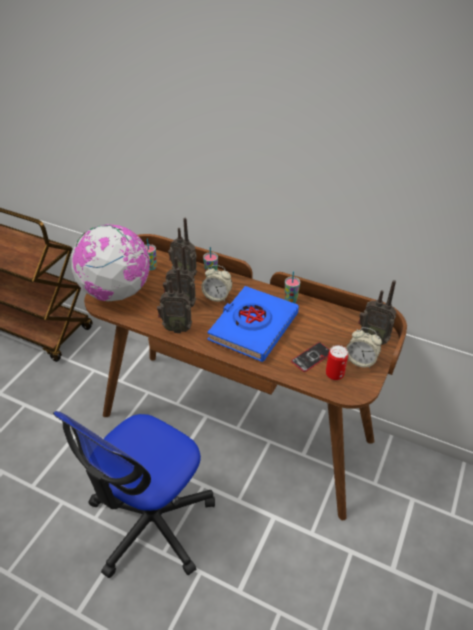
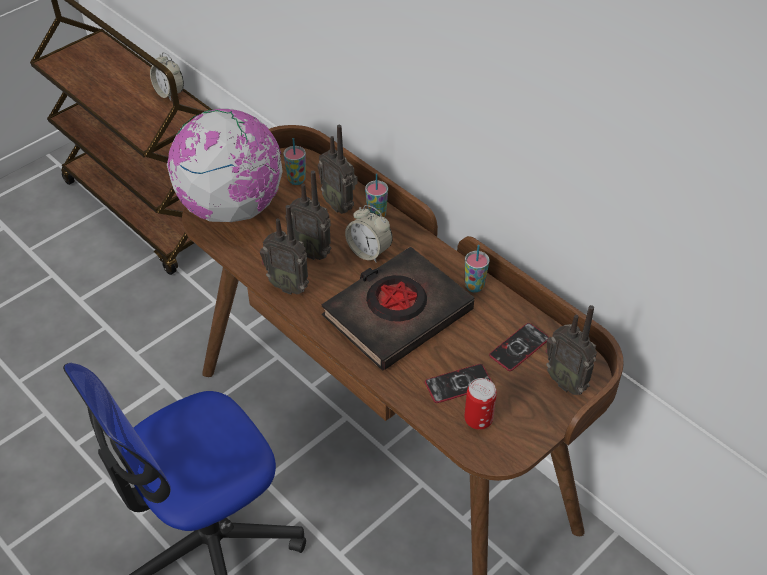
camera: 20 degrees right, 5 degrees up
blue book [207,286,299,362] -> black book [322,246,474,370]
alarm clock [346,327,382,368] -> alarm clock moved to [150,52,184,101]
none -> phone [489,323,549,371]

